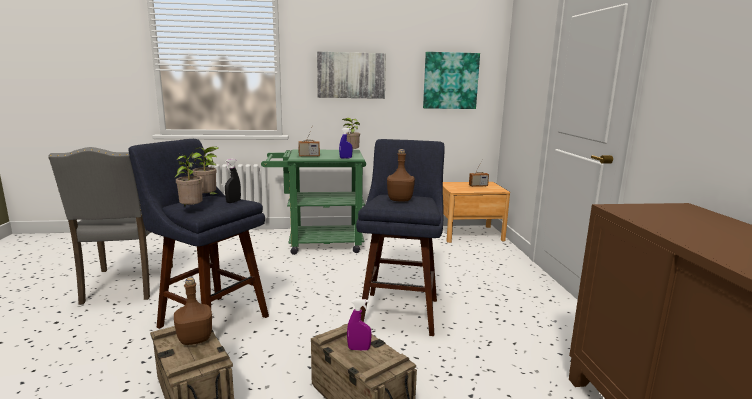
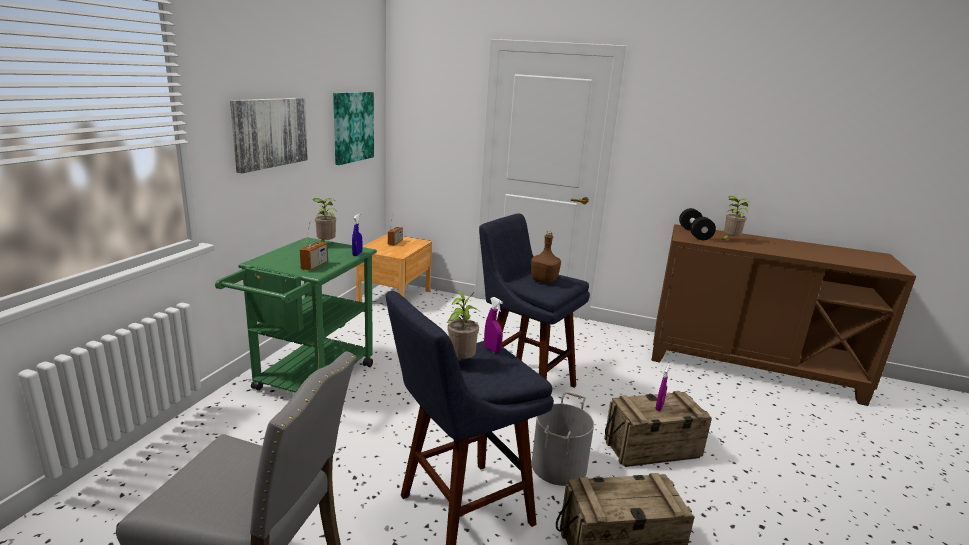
camera: 65 degrees left, 5 degrees up
potted plant [174,152,203,206] -> potted plant moved to [721,196,749,241]
brown bottle [174,278,212,345] -> none
black spray bottle [225,159,241,203] -> purple spray bottle [484,297,503,353]
none -> grey bucket [532,392,594,486]
none -> black dumbbell [679,208,716,240]

